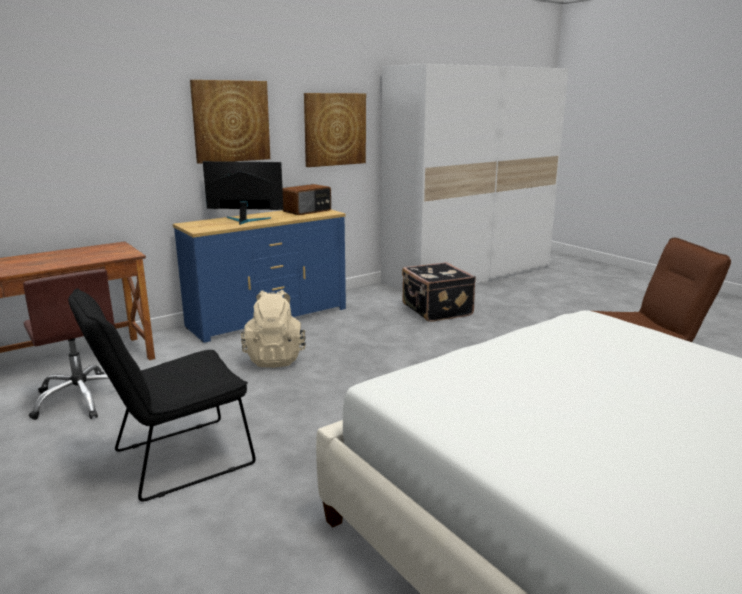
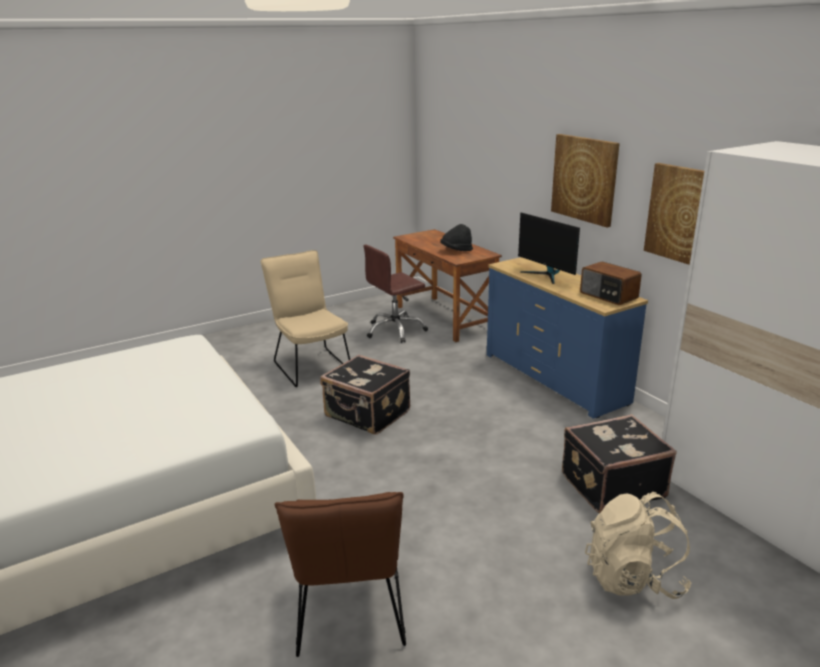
camera: 95 degrees right, 5 degrees up
black chair [68,288,256,502] -> beige chair [260,250,350,387]
monitor [203,161,284,225] -> monitor turned 135 degrees clockwise [518,212,580,284]
beige backpack [241,290,306,368] -> beige backpack moved to [585,492,692,599]
none -> black suitcase [320,354,410,435]
none -> black hat [440,224,473,251]

